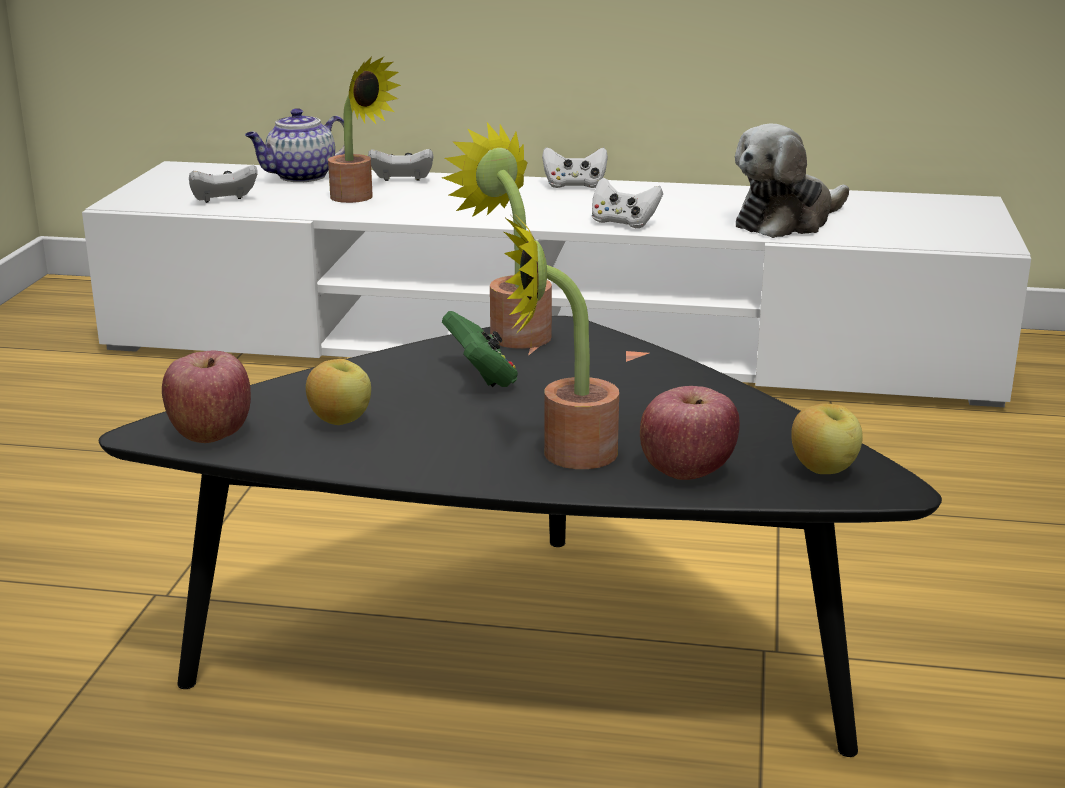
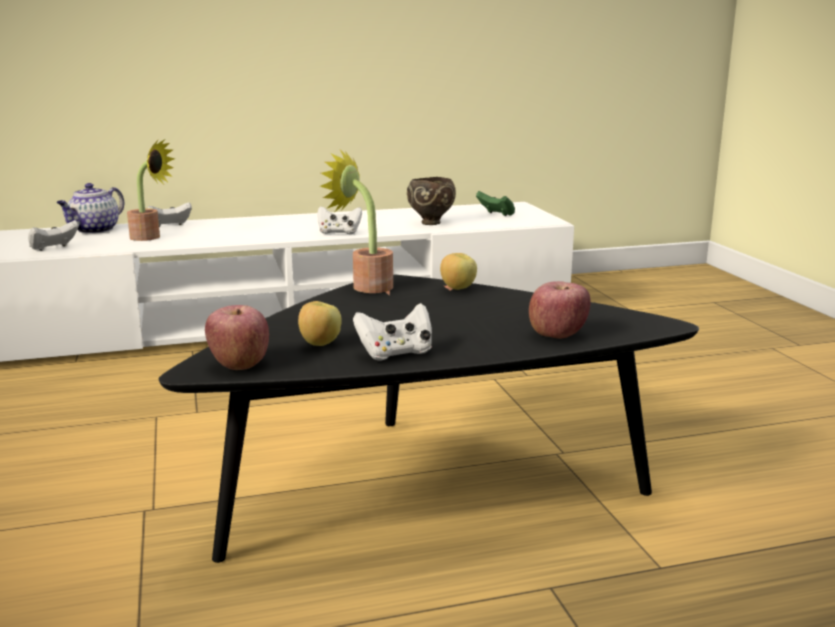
camera: 25 degrees left, 5 degrees down
green game controller [442,311,518,387] -> green game controller moved to [476,191,515,216]
potted plant [504,218,619,469] -> none
white game controller [542,147,608,188] -> white game controller moved to [353,303,432,361]
plush toy [735,124,849,238] -> brown bowl [407,177,456,225]
apple [791,403,863,474] -> apple moved to [440,253,477,290]

